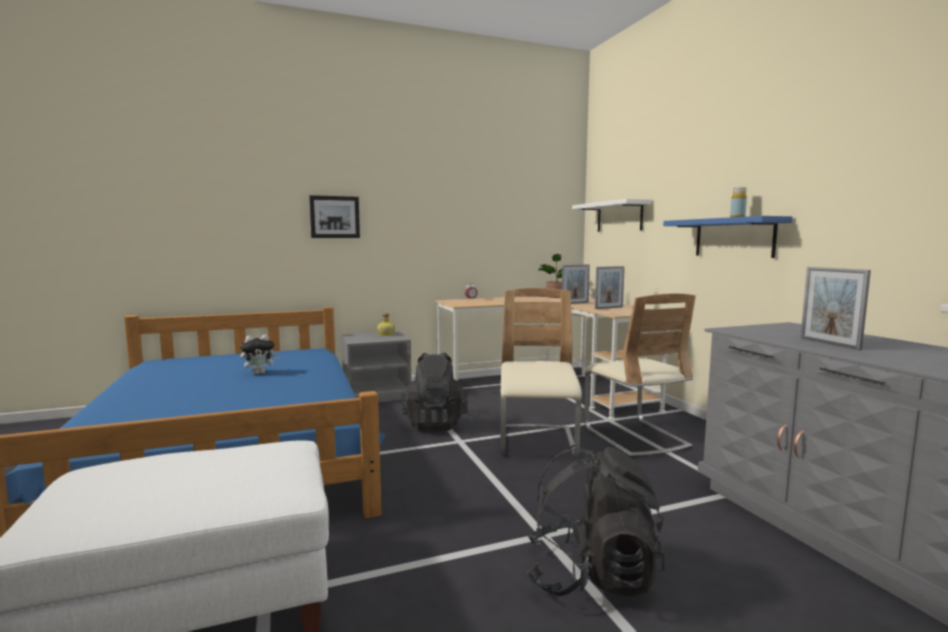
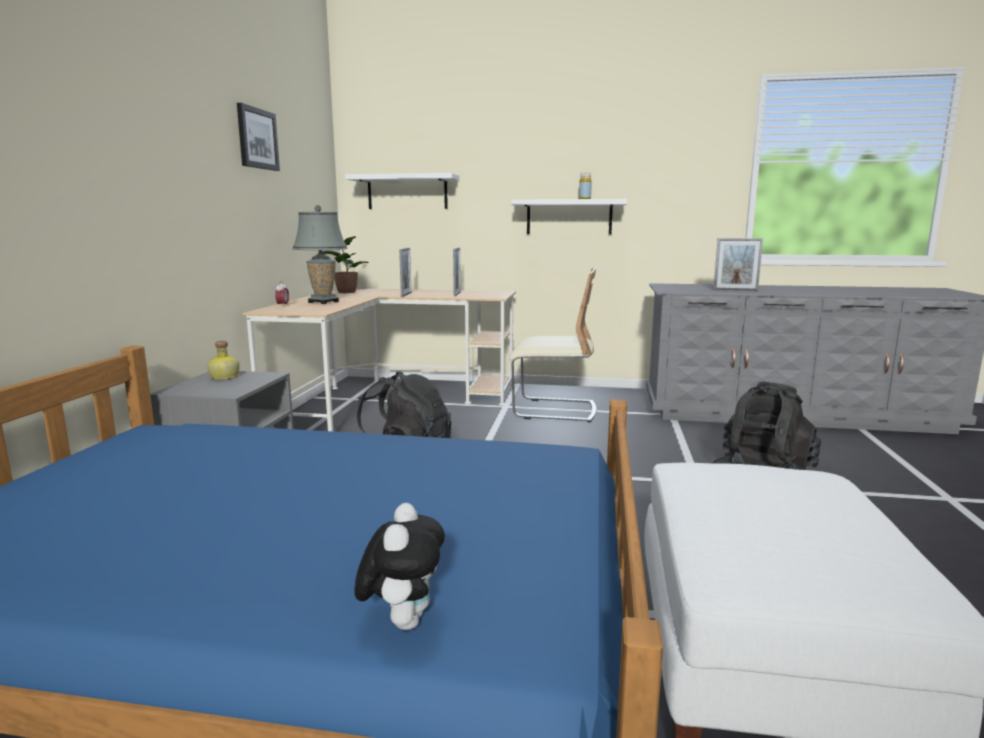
camera: 60 degrees left, 5 degrees up
plush toy [240,335,280,375] -> plush toy moved to [354,503,445,630]
picture [309,195,360,238] -> picture moved to [237,103,280,171]
beige chair [500,288,582,456] -> none
blue shelf [663,216,792,258] -> white shelf [511,199,627,234]
none -> grey table lamp [292,205,348,304]

